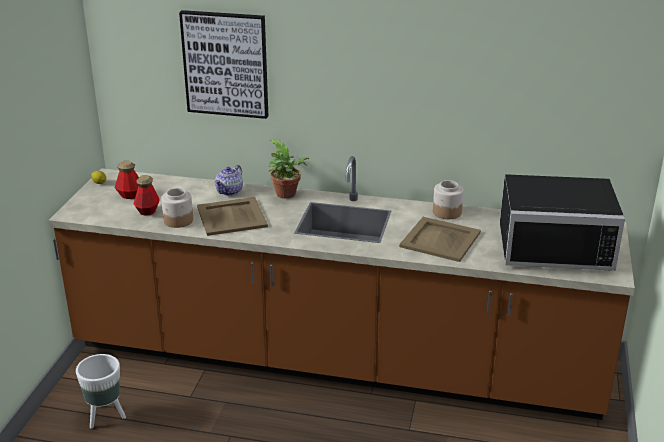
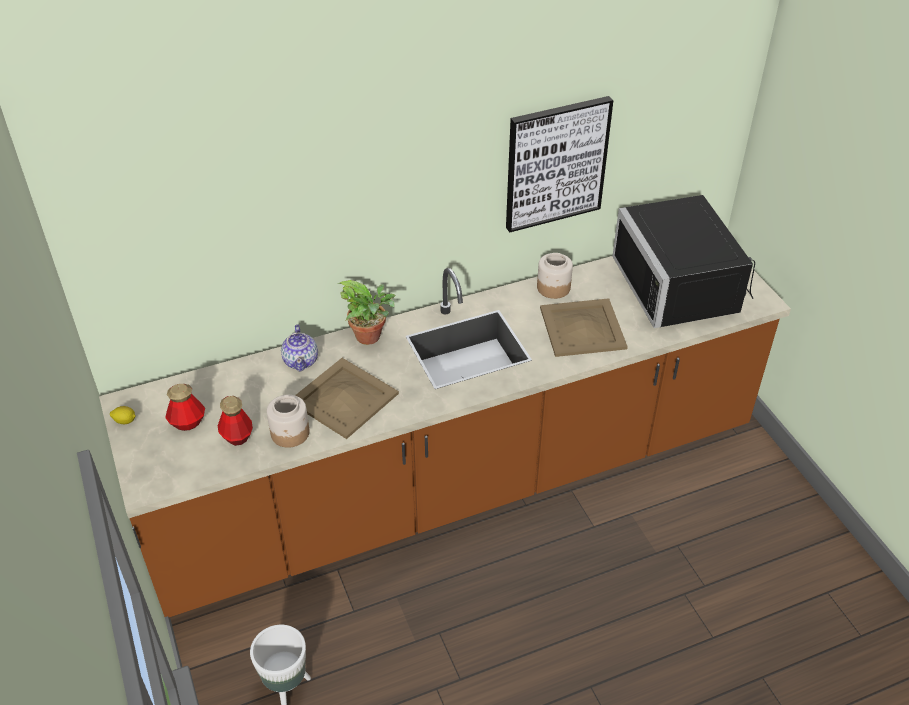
camera: 35 degrees left, 15 degrees up
picture [179,10,268,119] -> picture moved to [506,96,613,233]
black microwave [500,174,625,271] -> black microwave turned 105 degrees clockwise [612,195,755,328]

